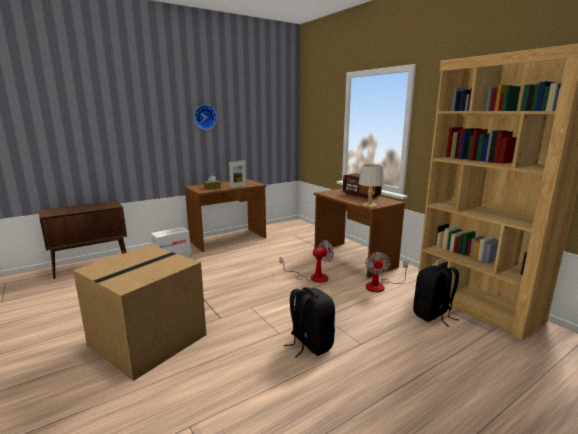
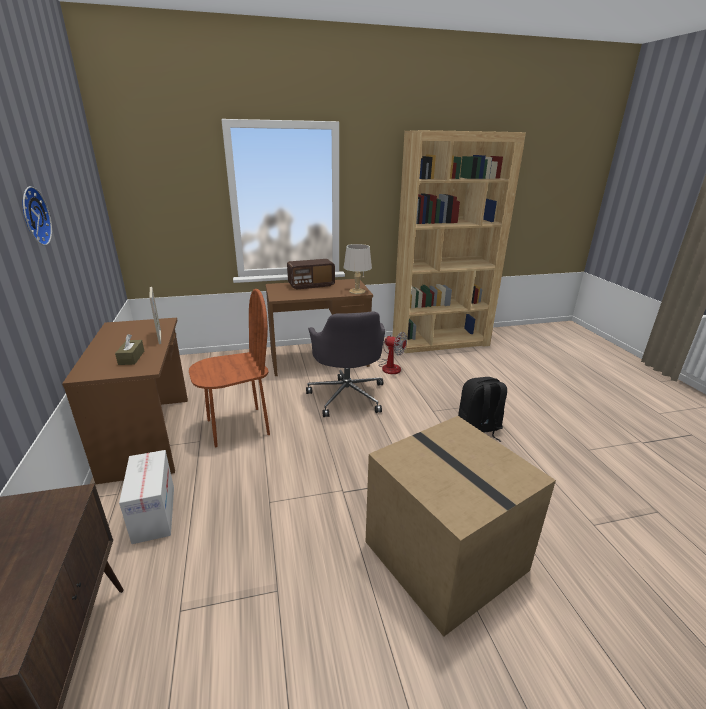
camera: 70 degrees left, 10 degrees up
fan [280,240,334,283] -> grey office chair [306,311,385,417]
black backpack [413,265,459,327] -> none
none -> brown chair [189,289,270,447]

